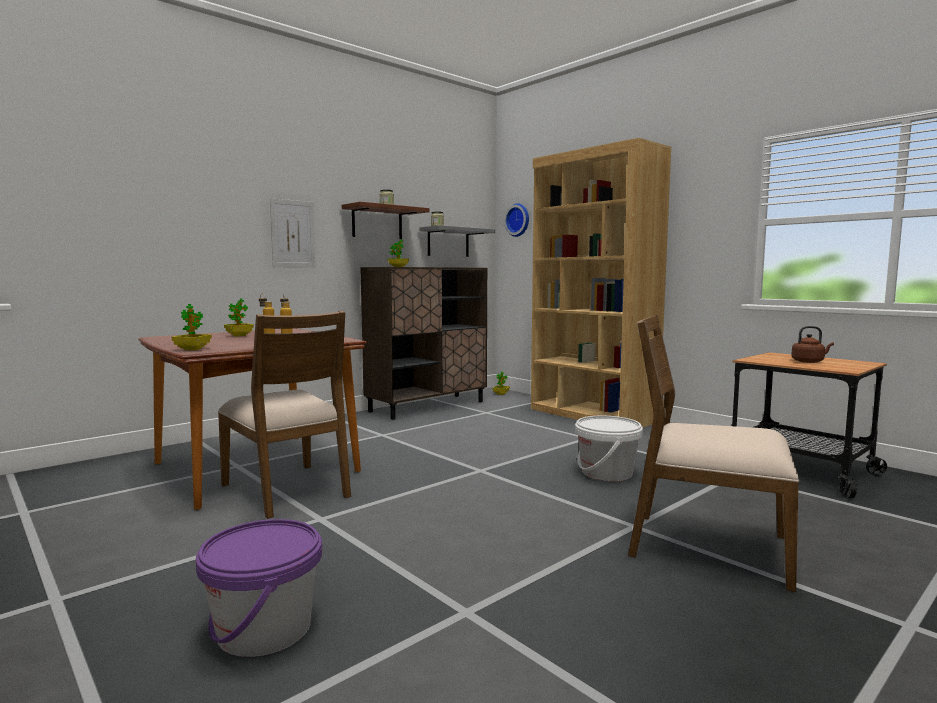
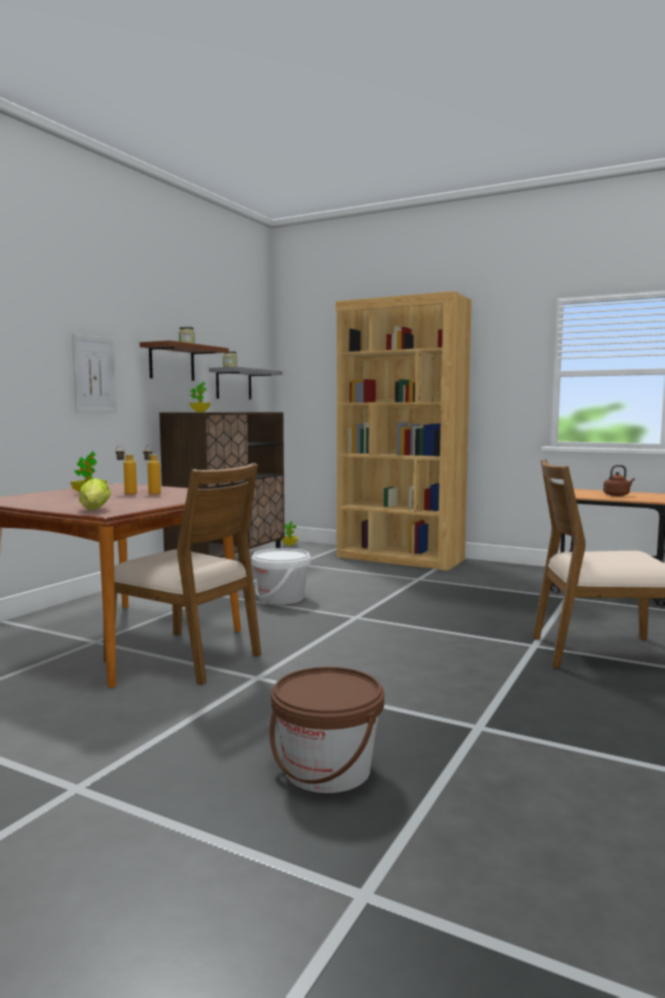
camera: 20 degrees left, 0 degrees up
potted plant [172,304,212,350] -> lettuce [79,478,111,510]
purple bucket [196,519,322,657] -> brown bucket [270,667,384,793]
wall clock [504,203,529,237] -> none
white bucket [575,416,643,481] -> white bucket moved to [252,548,311,605]

